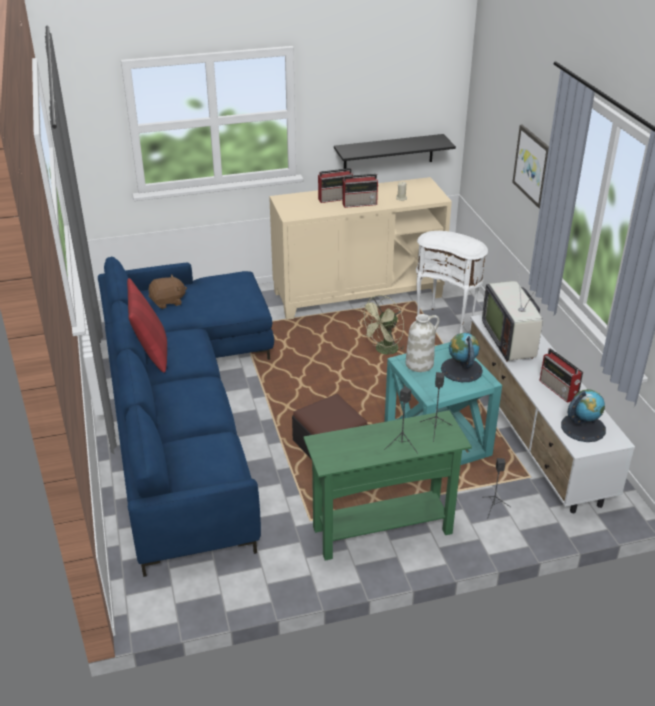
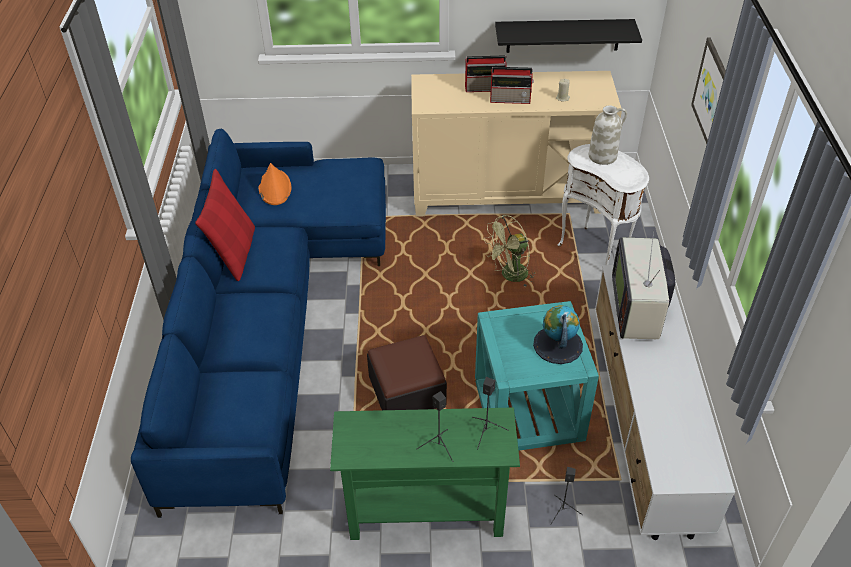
camera: 15 degrees right, 10 degrees up
brown plush toy [148,275,187,309] -> orange hat [259,163,292,205]
white vase [406,314,440,372] -> white vase moved to [589,105,627,165]
radio [539,348,583,403] -> none
globe [561,389,606,442] -> none

